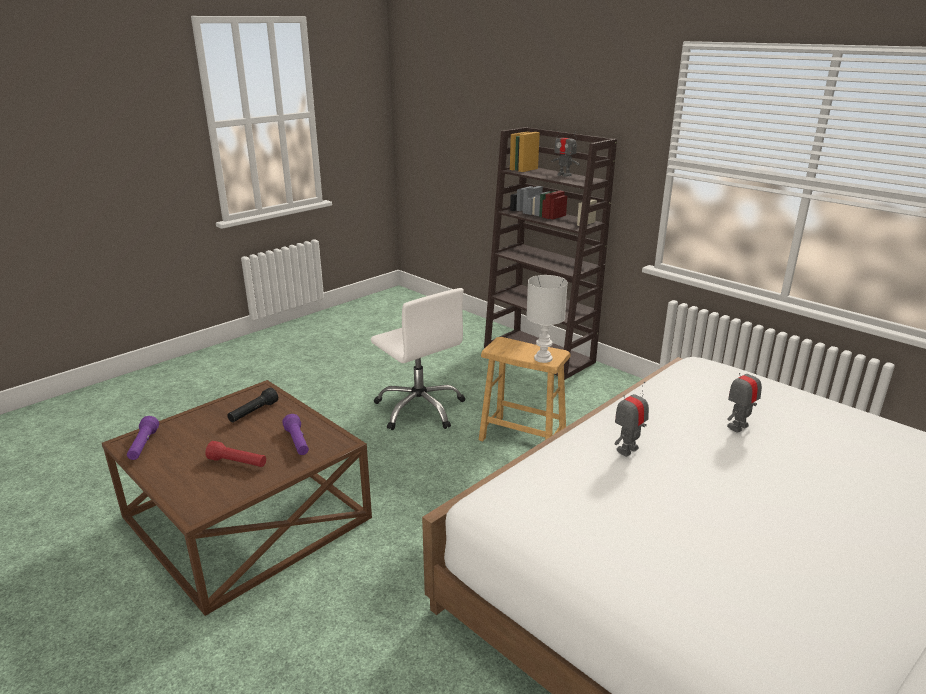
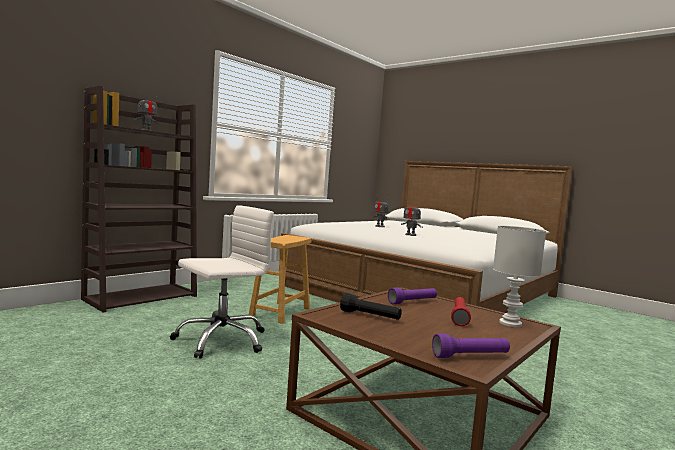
camera: 95 degrees left, 20 degrees down
white table lamp [526,275,568,363] -> white table lamp moved to [493,226,546,327]

